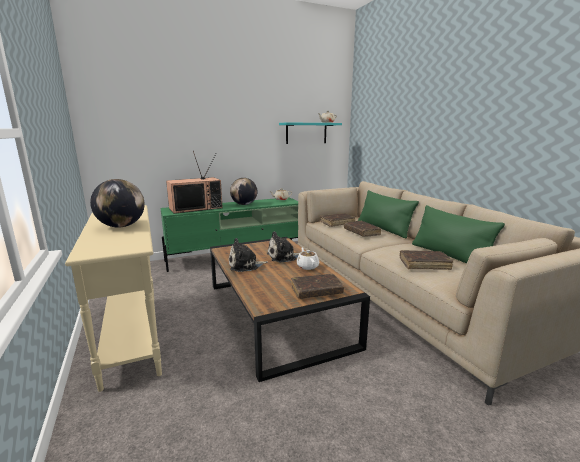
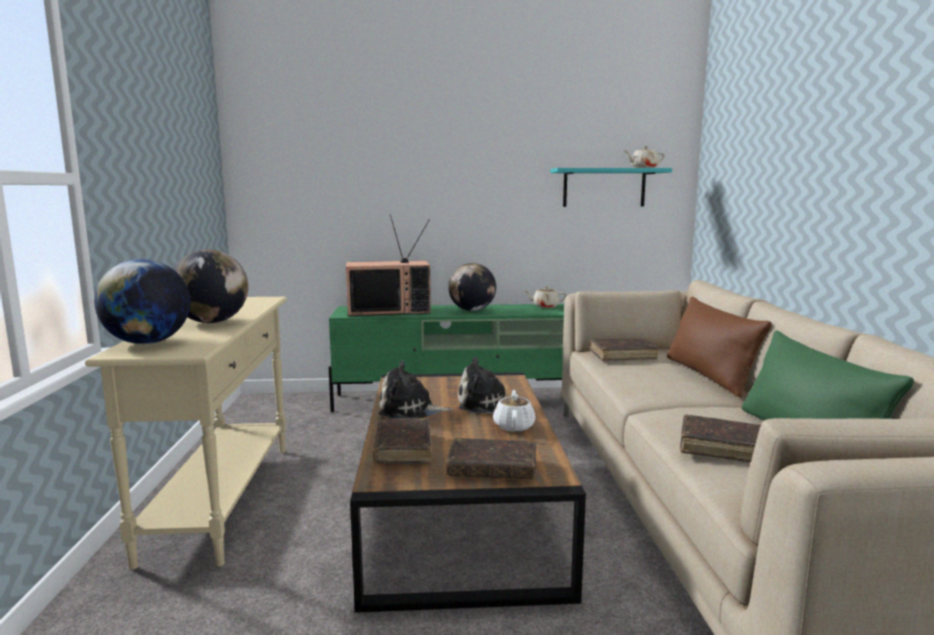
camera: 20 degrees right, 5 degrees down
brown book [344,221,381,237] -> brown book moved to [373,418,432,464]
green pillow [358,190,419,239] -> brown pillow [667,296,772,398]
none -> globe [94,259,190,344]

